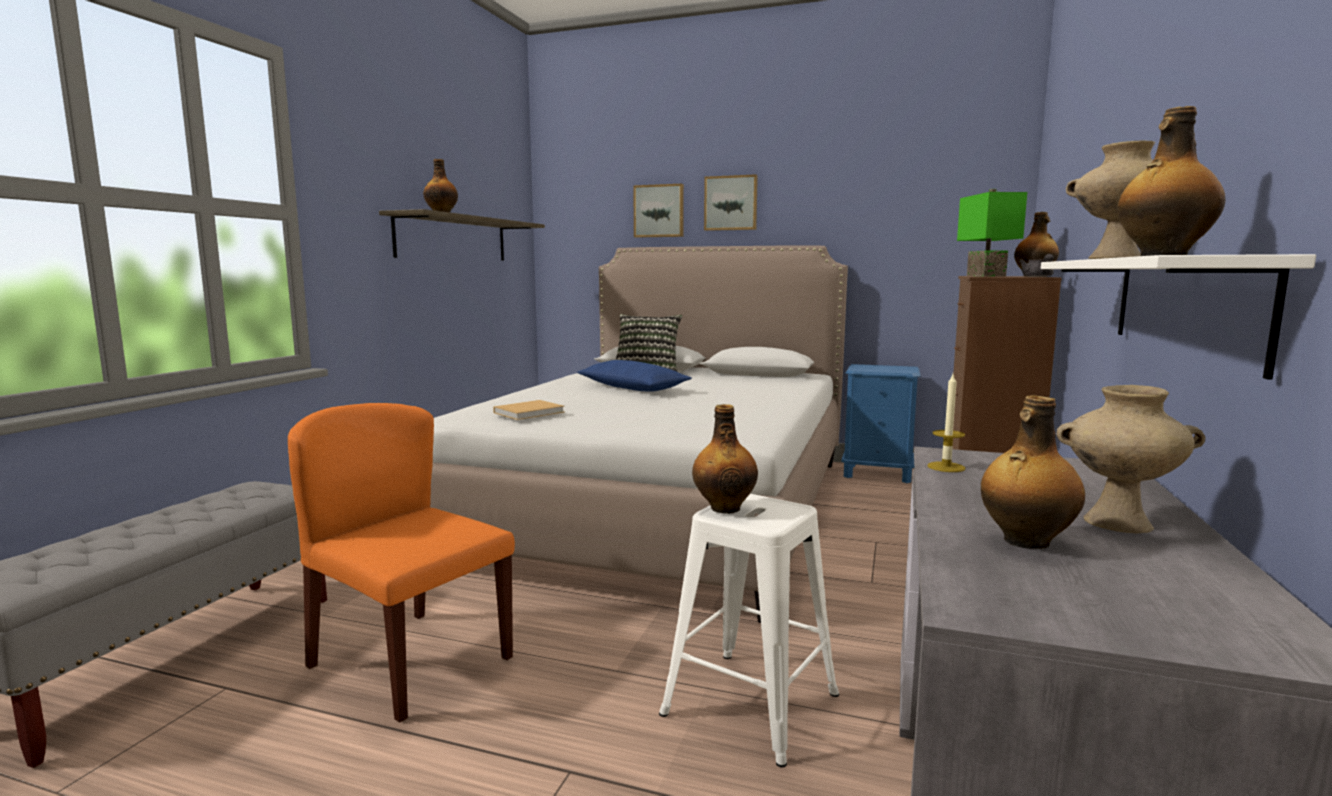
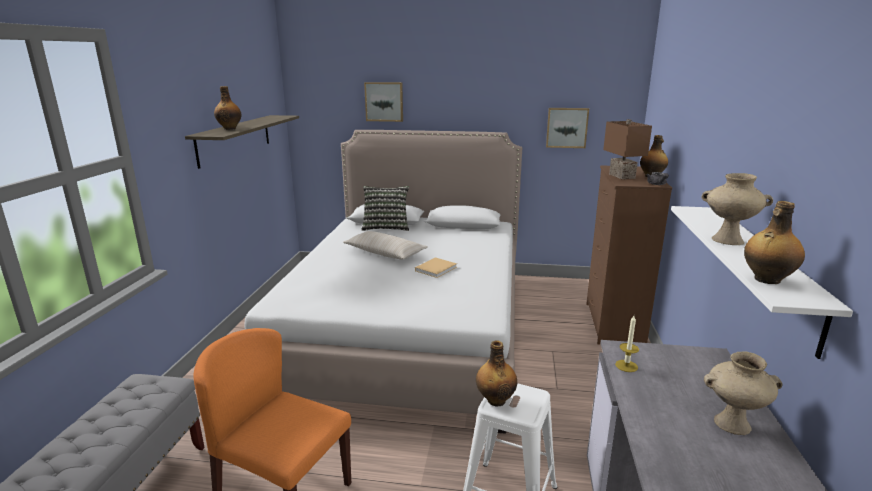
camera: 10 degrees left, 10 degrees up
beige book [493,400,564,420] -> beige book moved to [415,257,457,278]
blue pillow [577,360,692,392] -> beige pillow [343,231,428,260]
picture [704,174,758,231] -> picture moved to [546,108,589,148]
blue nightstand [841,364,920,483] -> none
green table lamp [957,189,1027,277] -> brown table lamp [603,119,652,179]
bottle [981,395,1085,549] -> none

